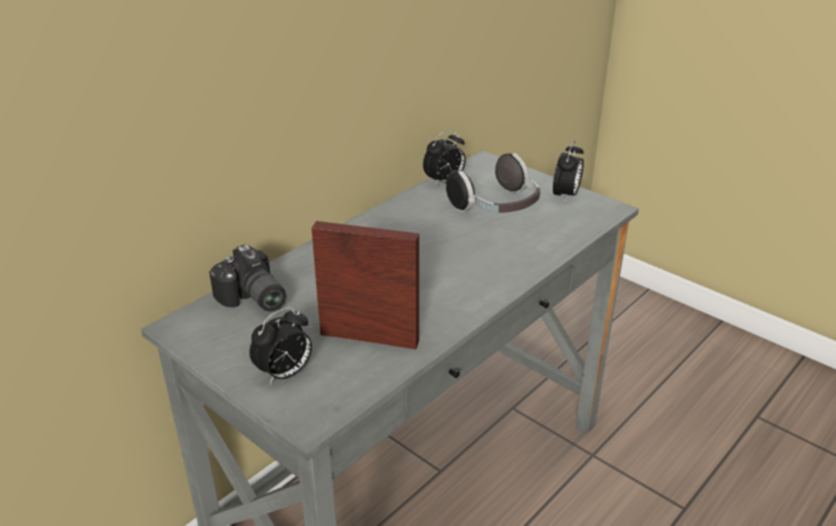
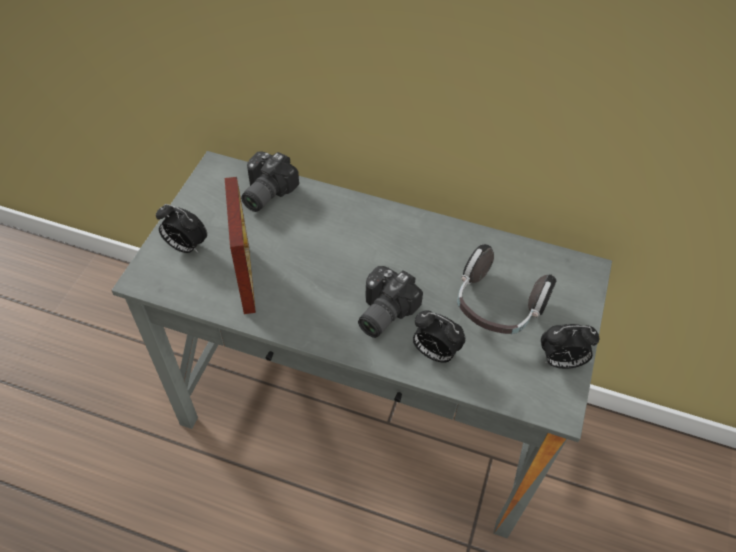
camera: 65 degrees right, 20 degrees up
alarm clock [423,130,466,187] -> alarm clock moved to [413,310,466,363]
none -> camera [358,266,423,338]

